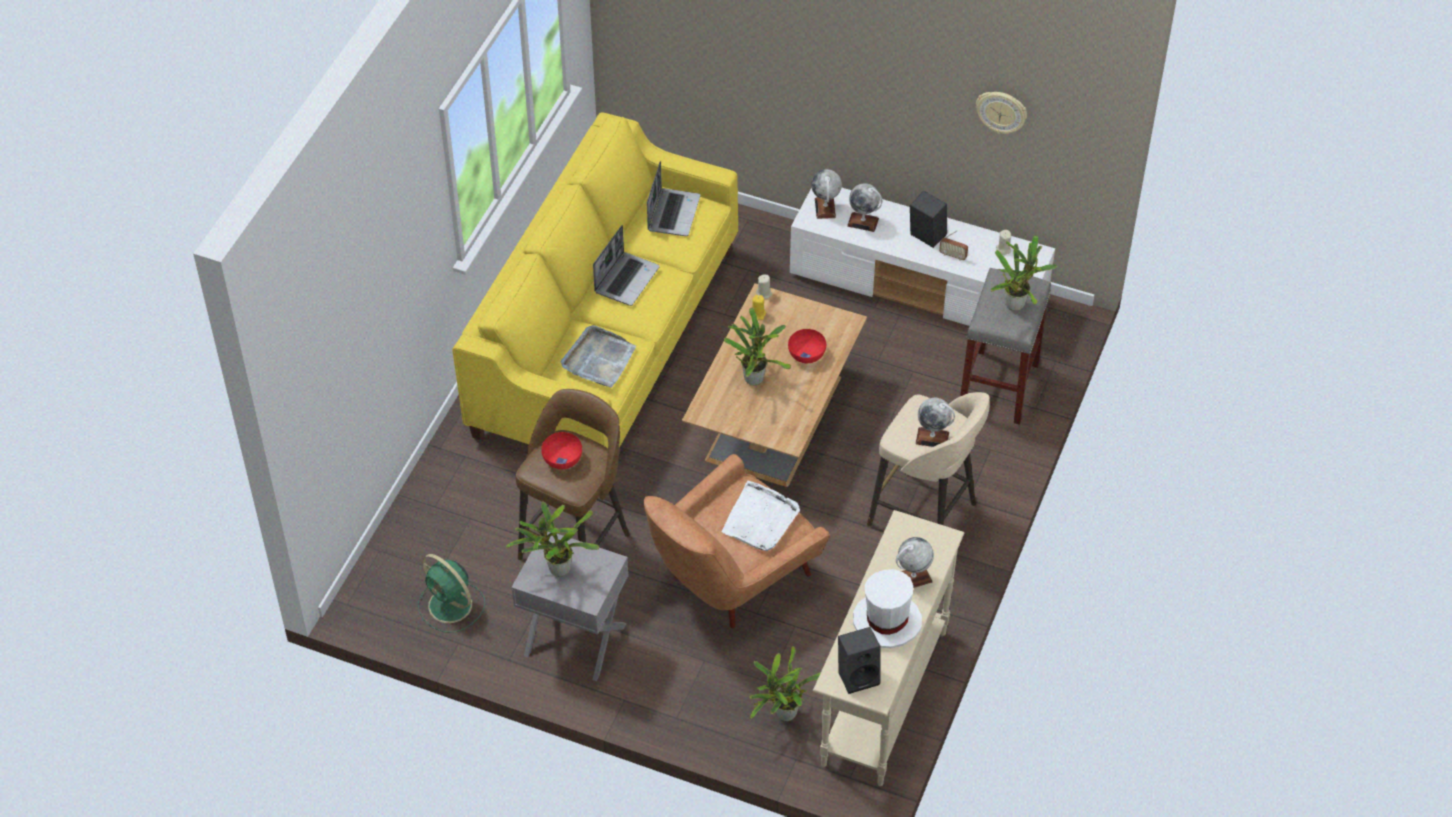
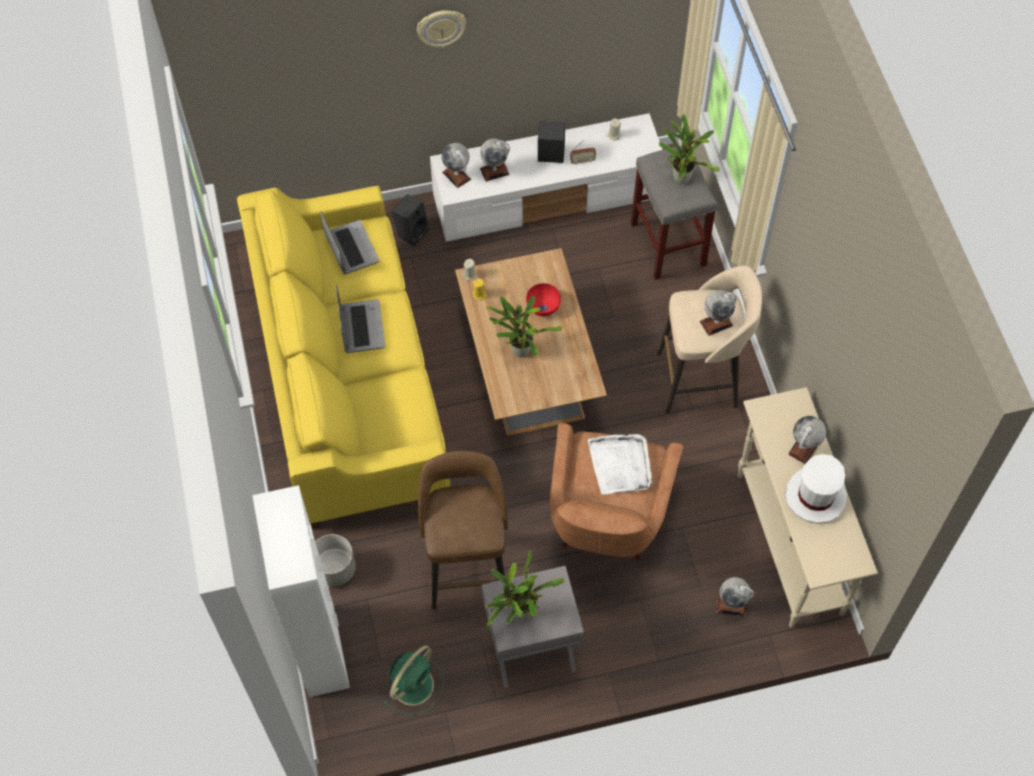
camera: 35 degrees left, 10 degrees up
green fan [418,554,485,633] -> green fan turned 60 degrees counterclockwise [384,645,444,715]
red bowl [541,432,582,469] -> none
grey tray [561,325,636,388] -> none
potted plant [750,646,821,721] -> globe [717,577,754,616]
black speaker [838,627,881,694] -> black speaker moved to [392,194,429,246]
wall clock [976,92,1027,134] -> wall clock moved to [417,10,466,48]
none -> white cabinet [252,485,350,697]
none -> grey planter [315,534,356,587]

